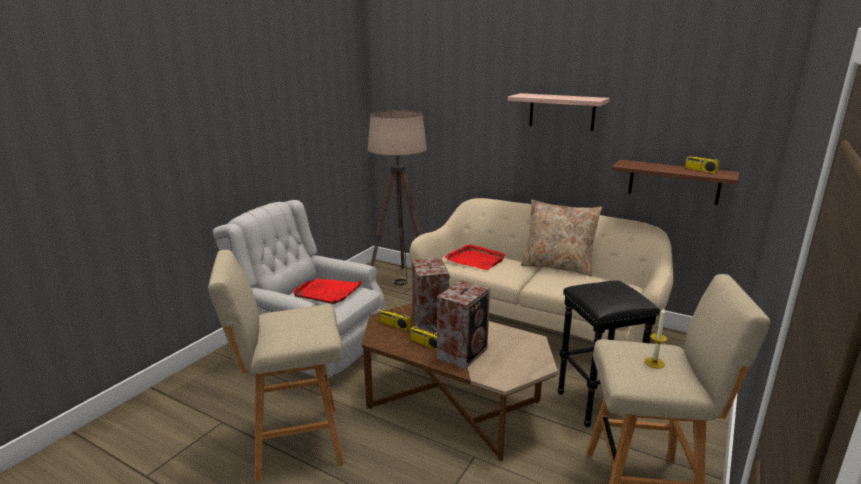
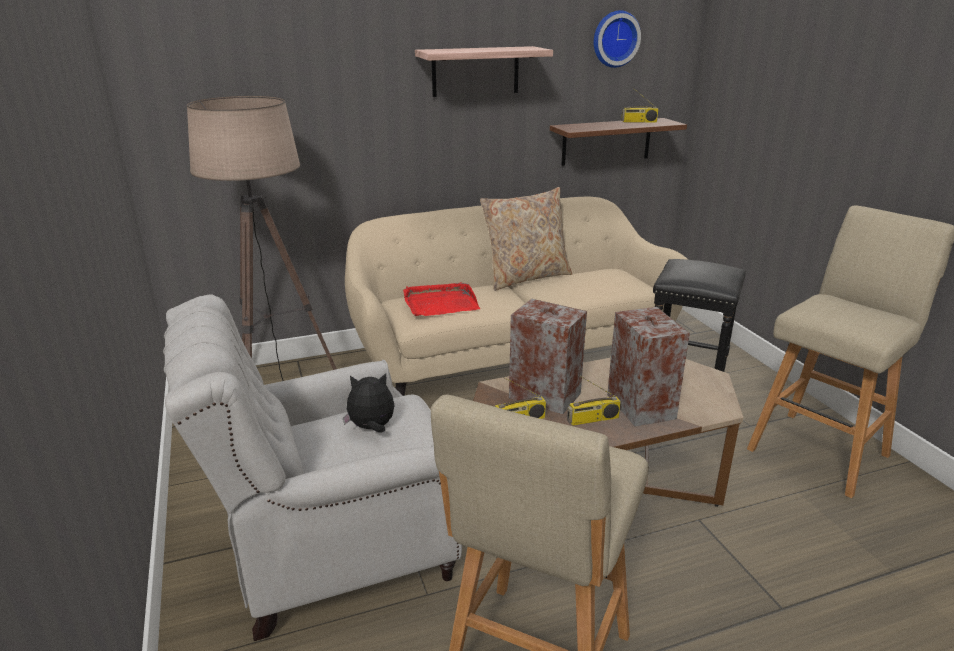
camera: 50 degrees left, 5 degrees up
red tray [292,279,363,304] -> plush toy [343,373,394,433]
candle [644,308,668,369] -> none
none -> wall clock [594,10,641,68]

